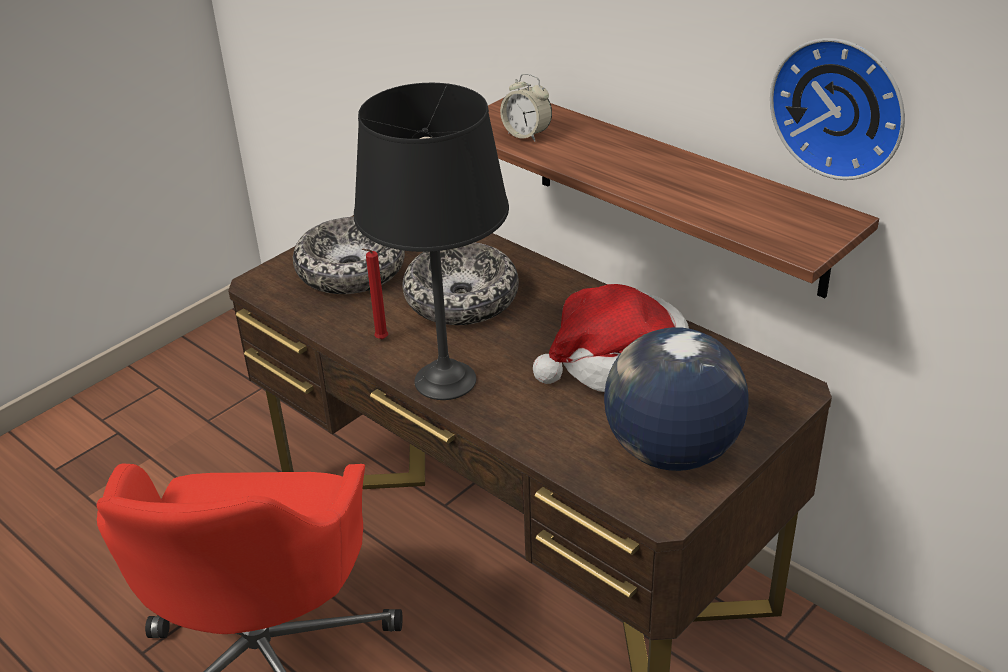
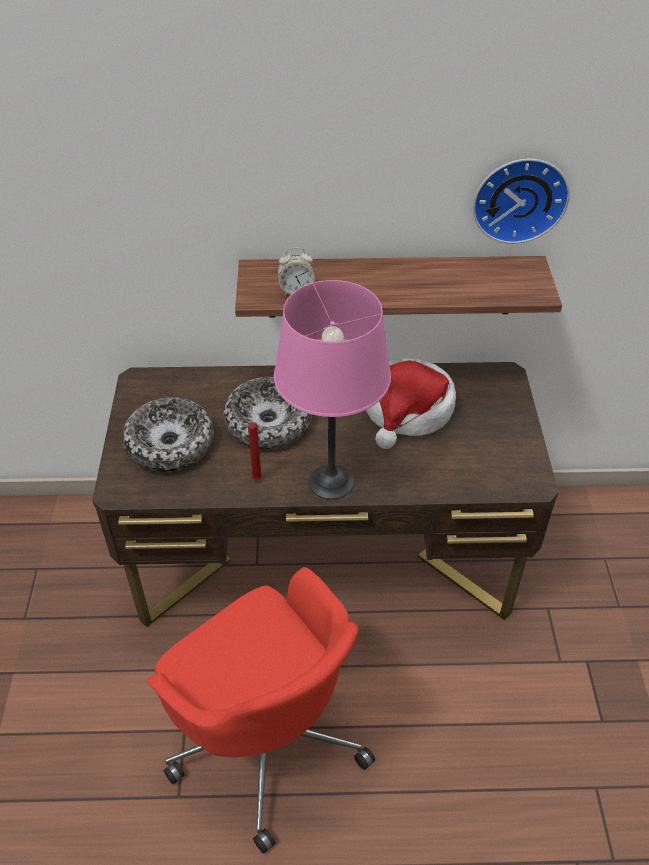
camera: 45 degrees left, 10 degrees up
black table lamp [354,83,509,400] -> pink table lamp [274,280,391,500]
globe [604,327,749,471] -> none

